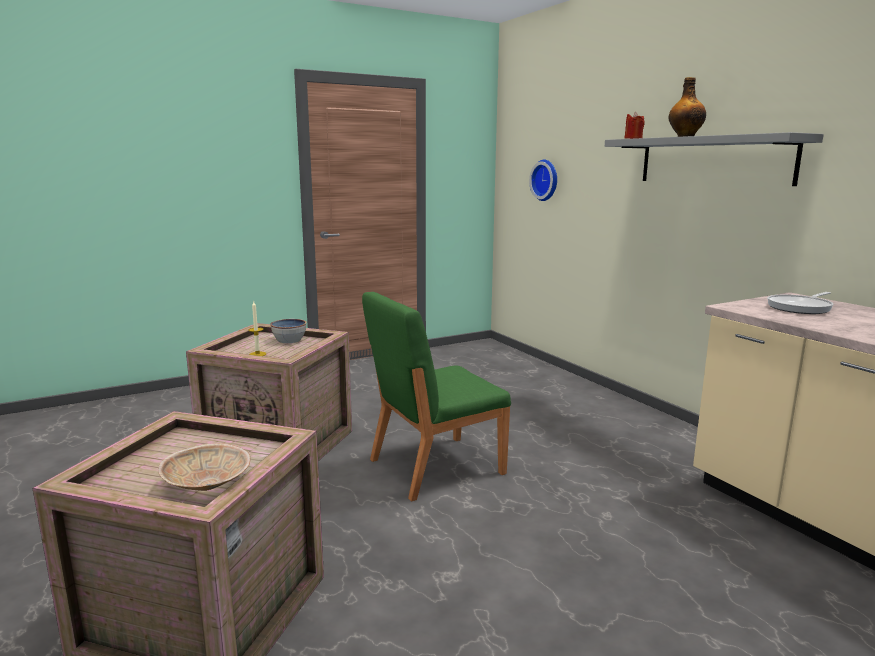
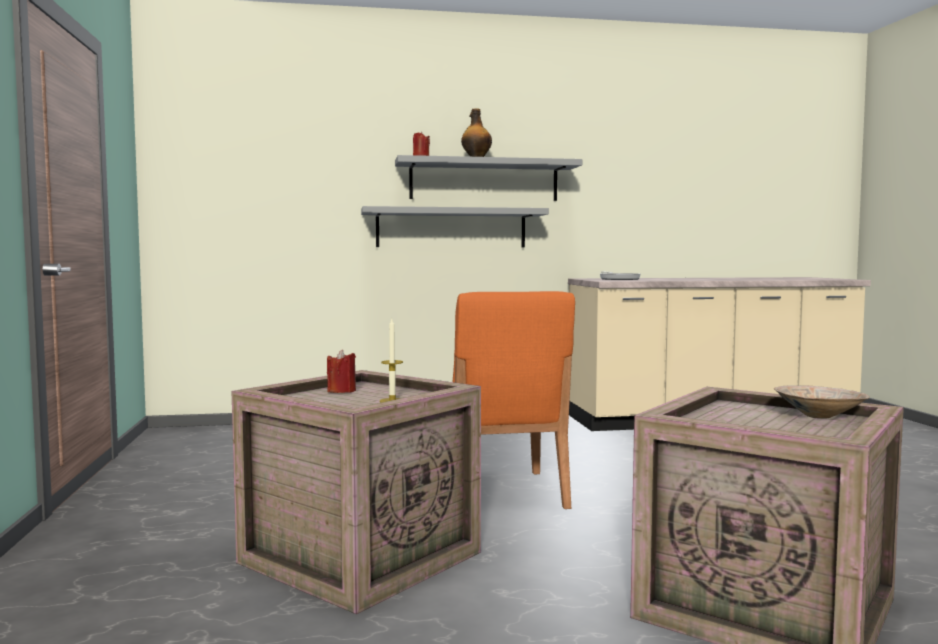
camera: 70 degrees left, 10 degrees down
bowl [270,319,306,343] -> red candle [327,349,356,393]
green chair [362,292,511,501] -> orange chair [453,291,575,509]
wall clock [529,160,557,201] -> none
none -> grey shelf [361,206,549,247]

